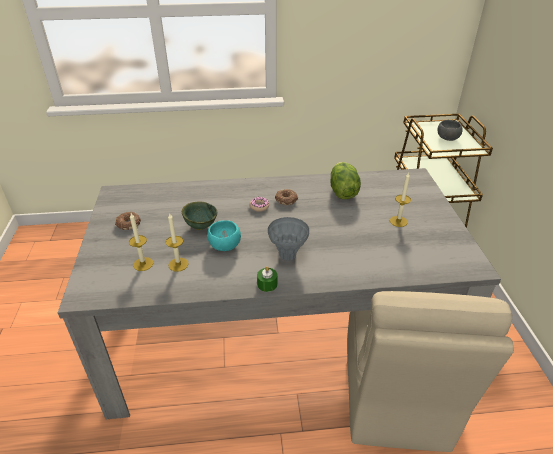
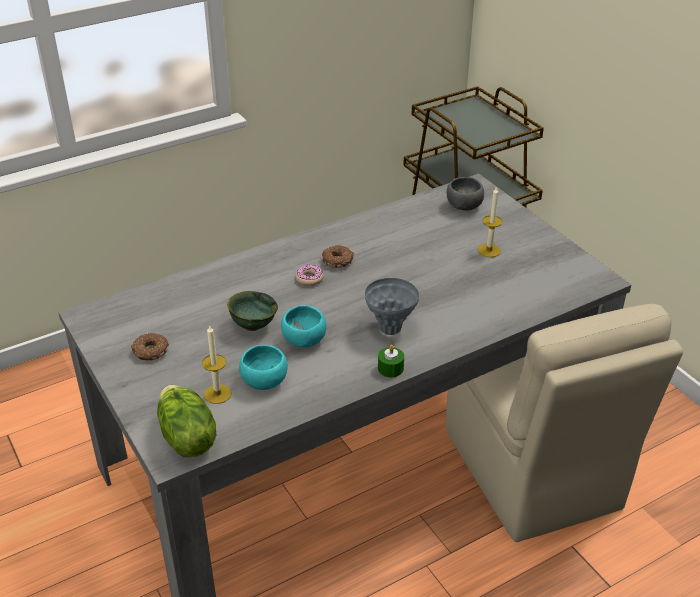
camera: 25 degrees left, 0 degrees up
candle [166,213,189,272] -> turquoise bowl [239,345,288,390]
lettuce [331,162,361,199] -> lettuce moved to [157,385,216,457]
grey bowl [437,120,463,141] -> grey bowl moved to [446,177,484,211]

